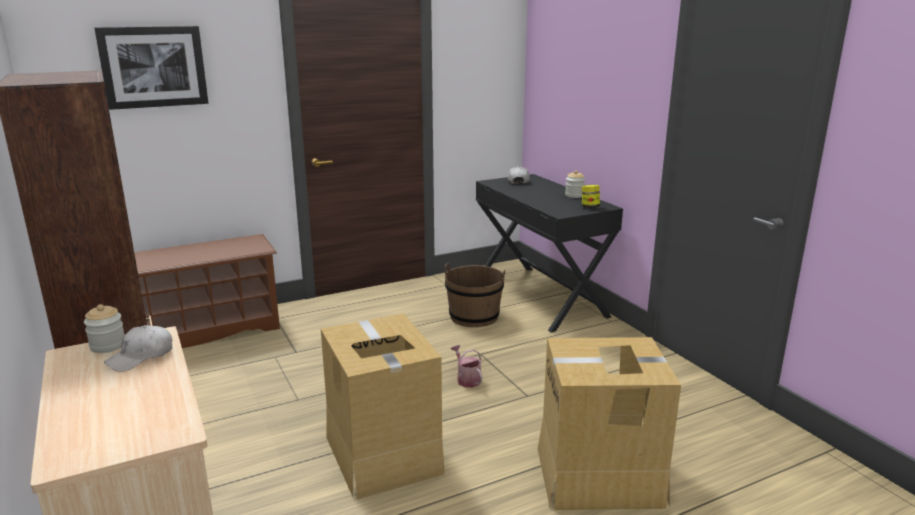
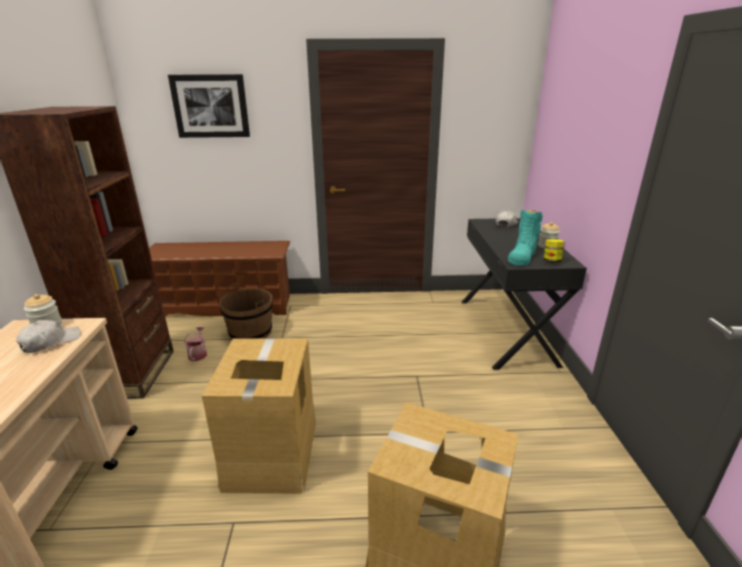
camera: 25 degrees right, 5 degrees up
white cap [104,325,172,372] -> white cap turned 150 degrees clockwise [16,320,81,353]
brown bucket [444,263,505,327] -> brown bucket moved to [219,284,273,340]
watering can [451,345,482,388] -> watering can moved to [184,327,207,361]
none -> turquoise boot [508,209,543,266]

